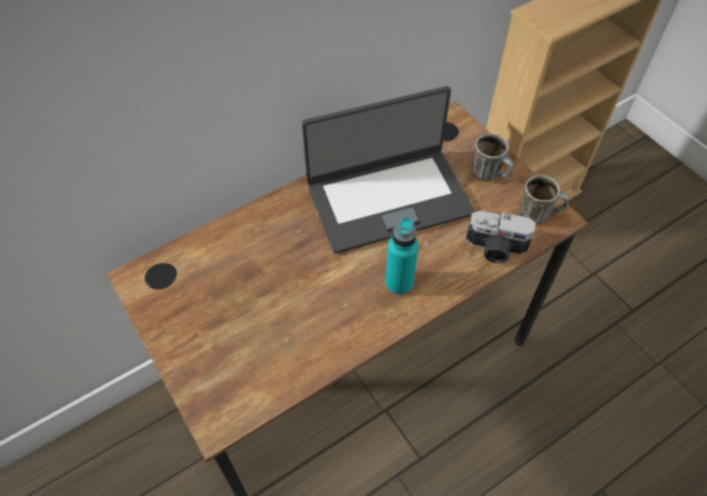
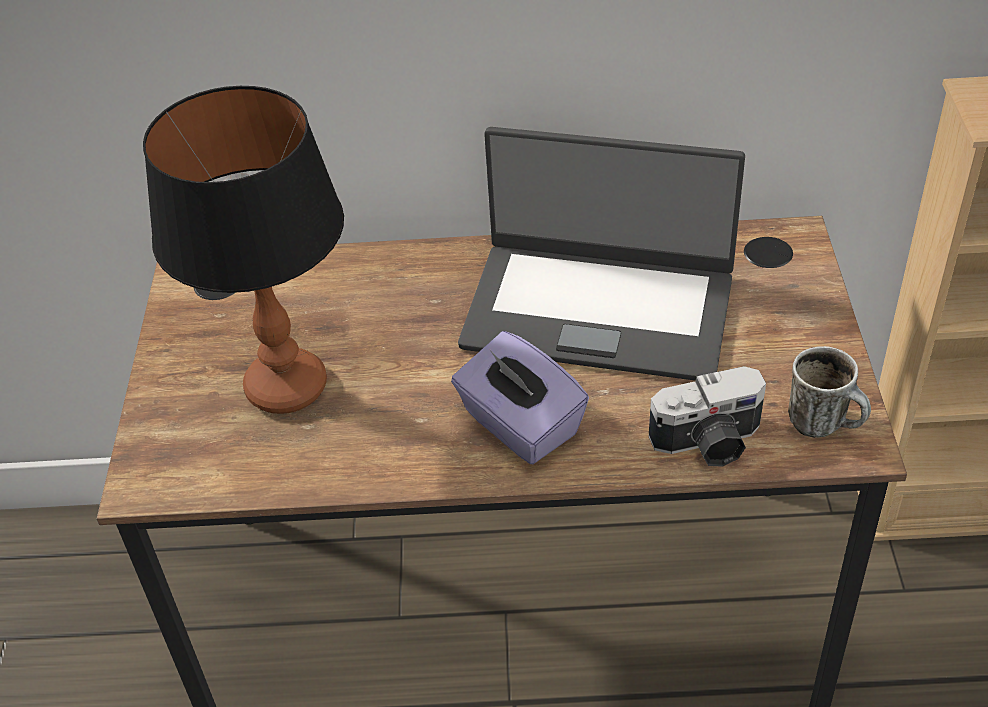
camera: 35 degrees right, 10 degrees down
turquoise bottle [385,217,419,295] -> purple tissue box [451,331,589,464]
camera [466,211,536,263] -> camera turned 60 degrees counterclockwise [649,366,766,467]
mug [472,134,513,181] -> none
none -> table lamp [143,86,344,414]

